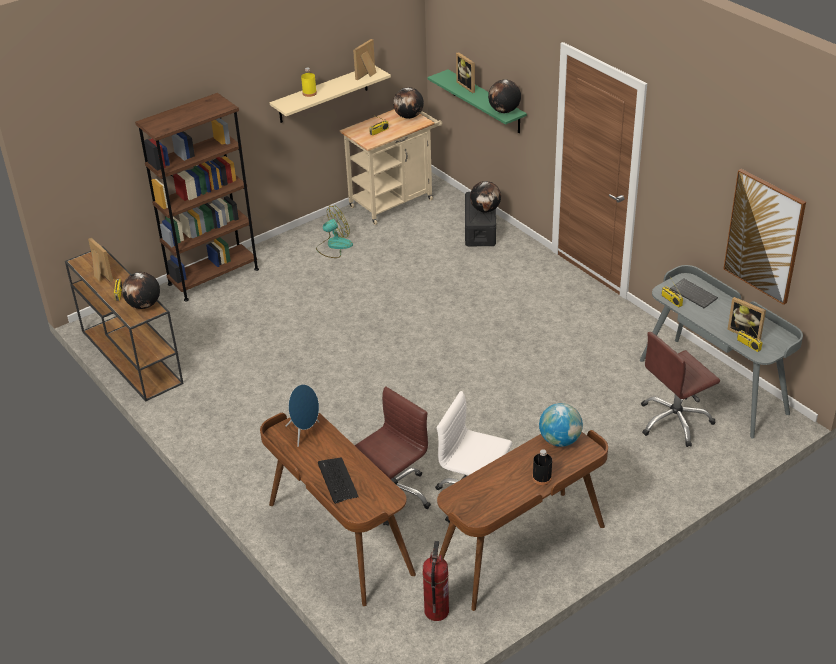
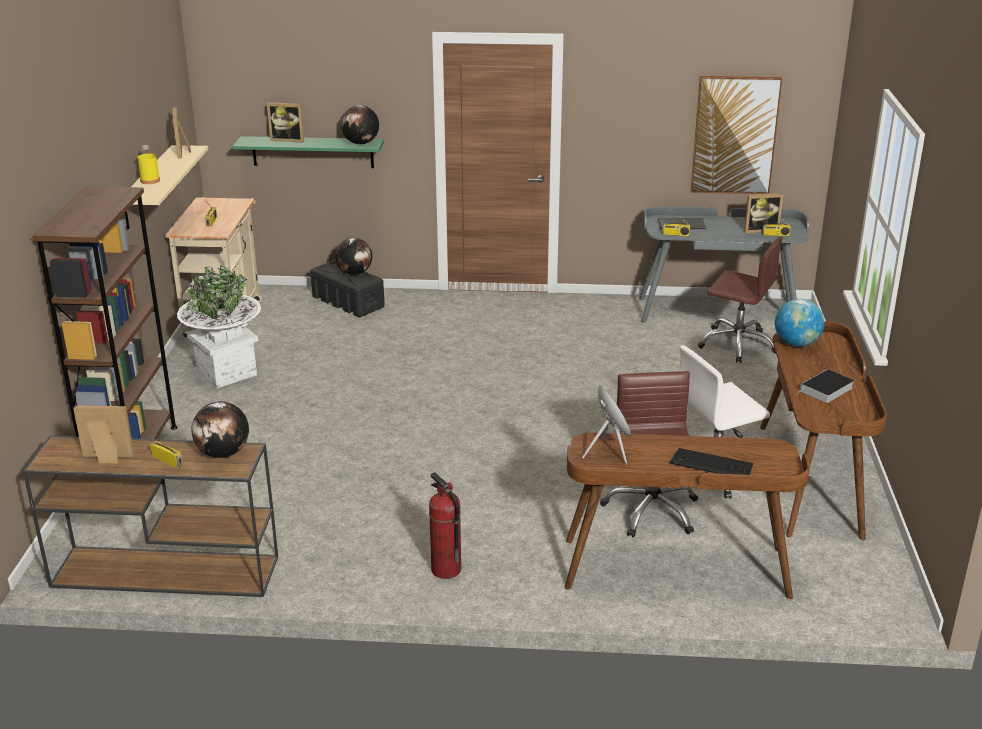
camera: 50 degrees left, 10 degrees down
fan [316,206,353,258] -> white planter [177,265,261,388]
globe [393,87,424,119] -> none
fire extinguisher [423,541,449,621] -> fire extinguisher moved to [429,472,461,579]
black bottle [532,449,552,485] -> none
brown office chair [641,332,720,447] -> brown office chair turned 75 degrees counterclockwise [698,236,783,363]
none -> book [796,369,854,403]

